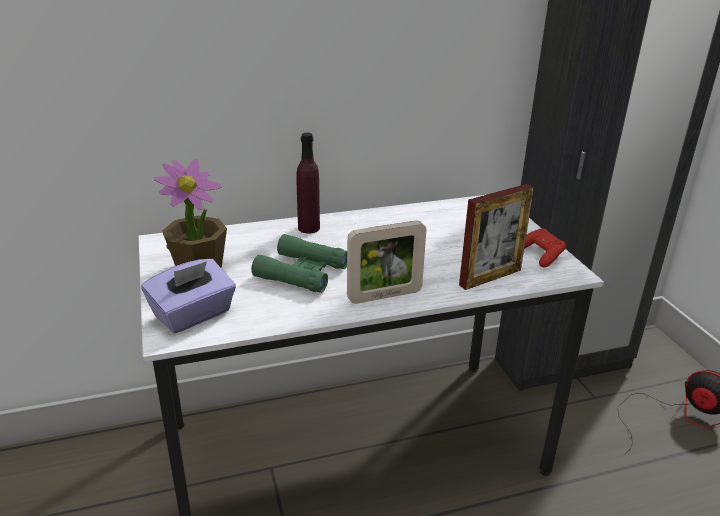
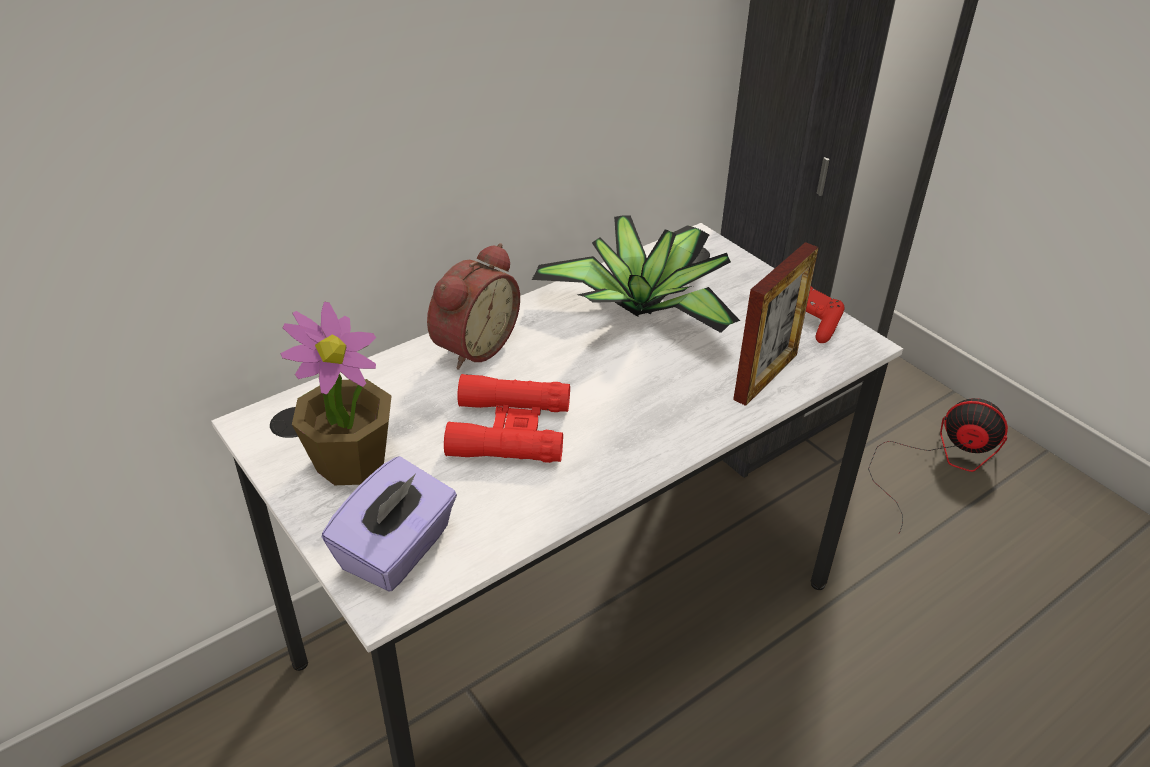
camera: 20 degrees left, 10 degrees up
green binoculars [251,234,347,293] -> red binoculars [444,374,570,463]
purple bottle [297,133,320,234] -> alarm clock [427,243,520,369]
picture frame [347,221,426,304] -> none
none -> potted plant [532,215,740,333]

